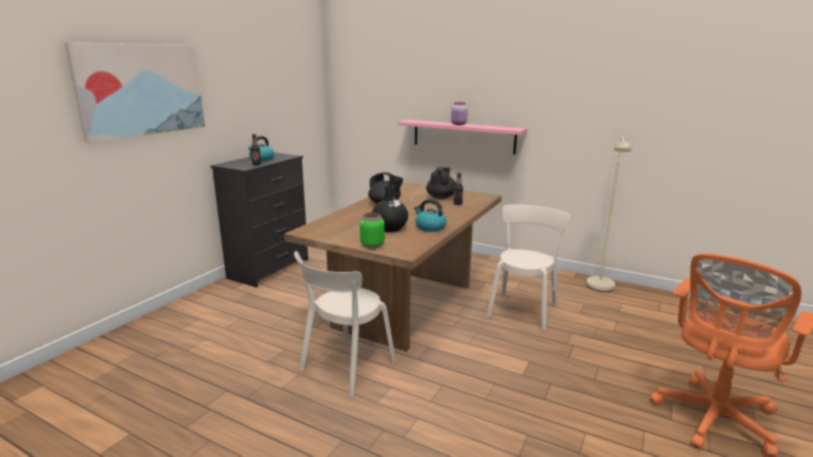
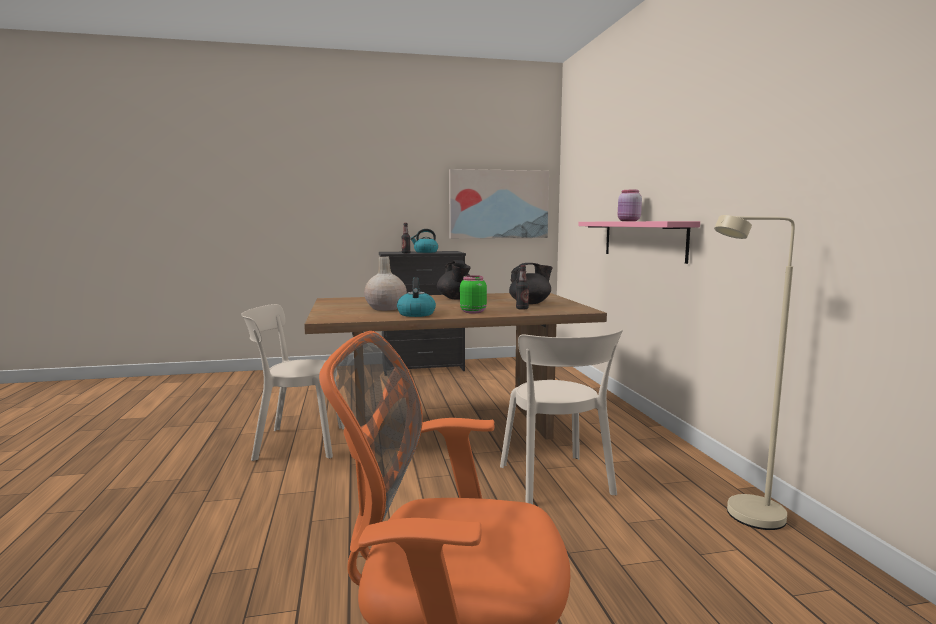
camera: 50 degrees right, 10 degrees down
picture [64,42,205,143] -> picture moved to [449,169,549,239]
green jar [360,212,385,249] -> green jar moved to [460,275,487,314]
black vase [372,185,408,232] -> beige vase [364,256,407,311]
beige chair [486,204,570,331] -> beige chair turned 90 degrees clockwise [500,329,623,504]

